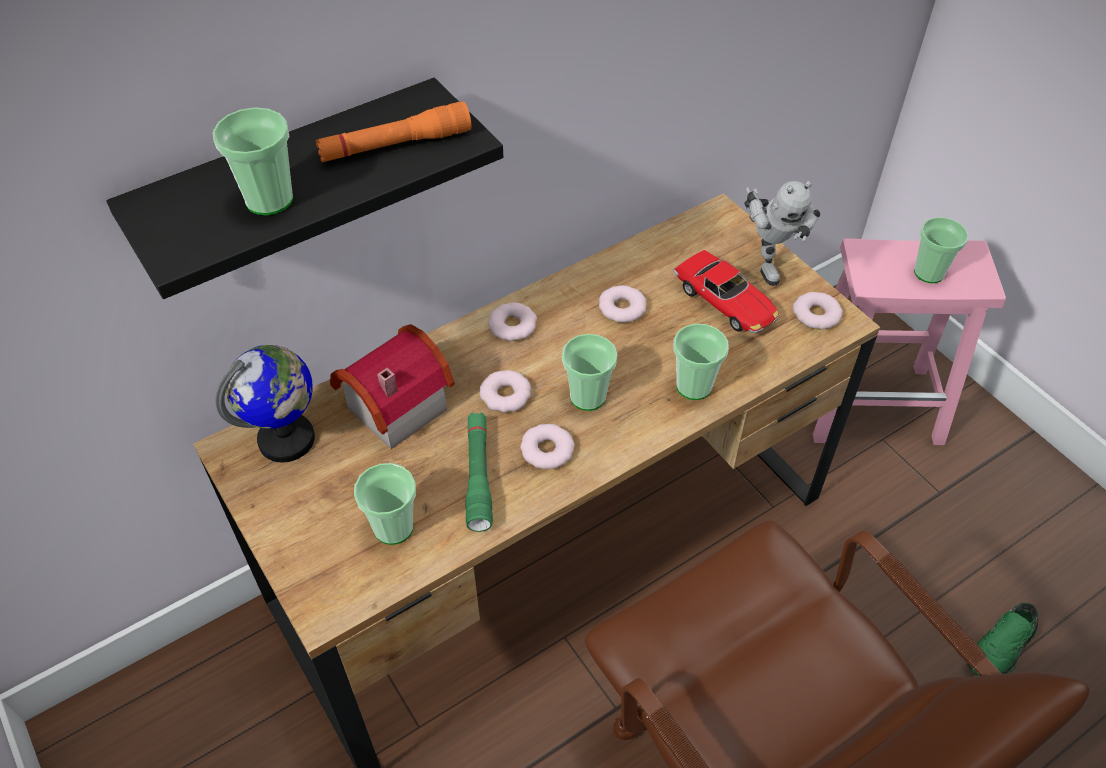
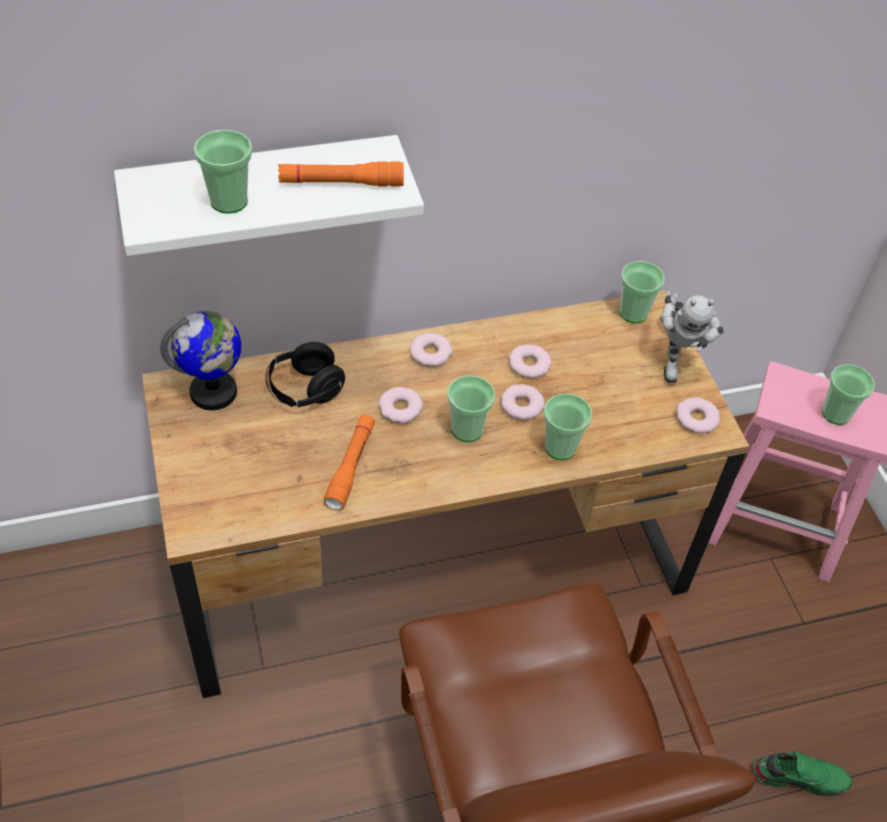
camera: 15 degrees right, 0 degrees up
black shelf [107,78,503,299] -> white shelf [114,135,424,256]
toy house [330,324,455,449] -> black headphones [265,342,345,407]
cup [354,463,416,545] -> cup moved to [620,261,665,323]
green flashlight [466,412,493,532] -> orange flashlight [324,414,375,510]
donut [520,424,575,469] -> donut moved to [501,384,545,420]
toy car [673,250,780,333] -> none
green shoe [967,603,1038,676] -> green shoe turned 150 degrees counterclockwise [753,751,852,796]

